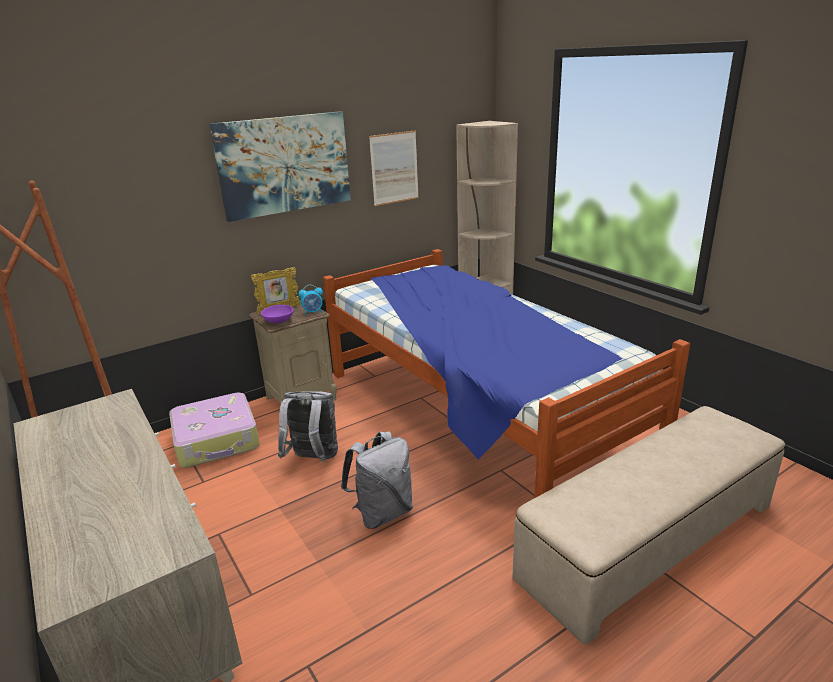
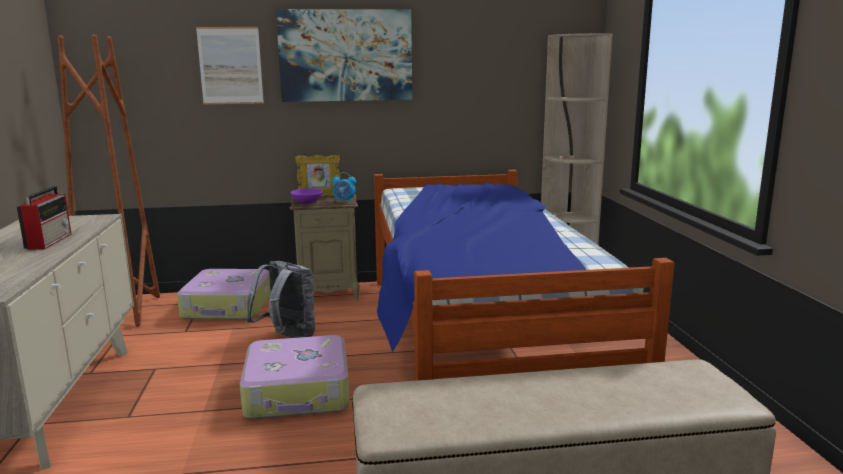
camera: 25 degrees right, 10 degrees down
grey backpack [341,431,413,529] -> suitcase [240,335,350,419]
picture [369,131,419,206] -> picture moved to [196,27,264,104]
none -> radio [17,186,71,250]

